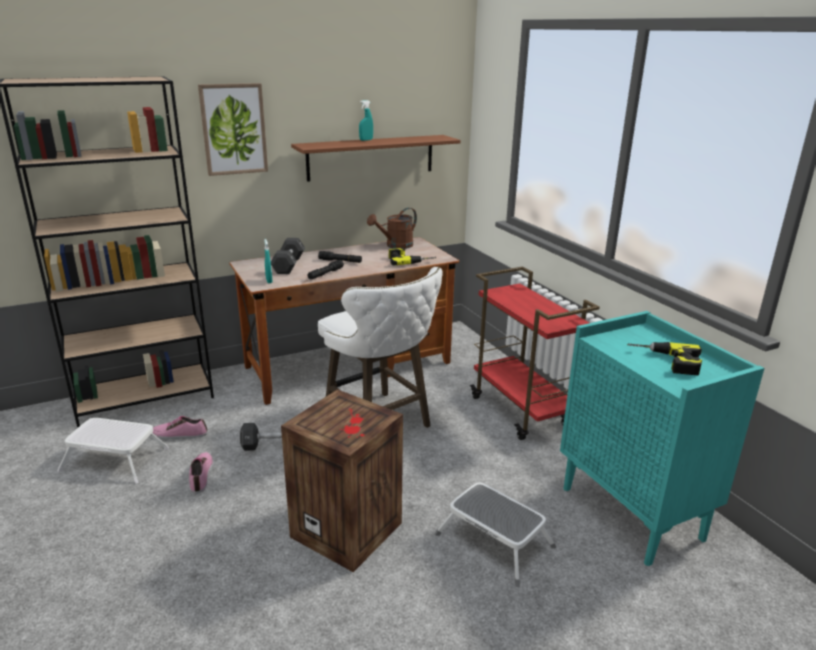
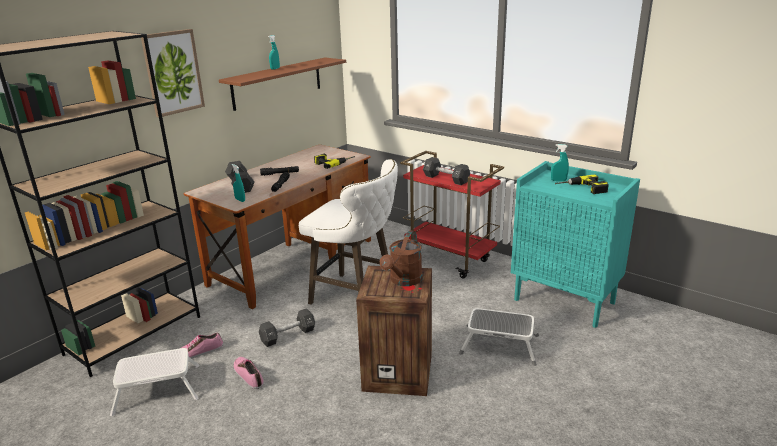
camera: 25 degrees left, 0 degrees up
brown watering can [367,208,417,249] -> brown watering can moved to [380,230,423,286]
none -> black dumbbell [423,157,470,185]
none -> turquoise spray bottle [551,144,569,181]

